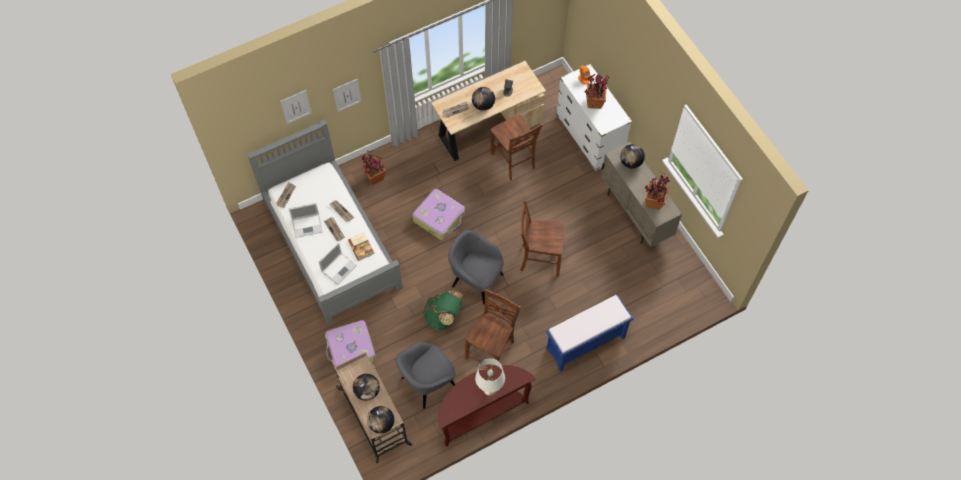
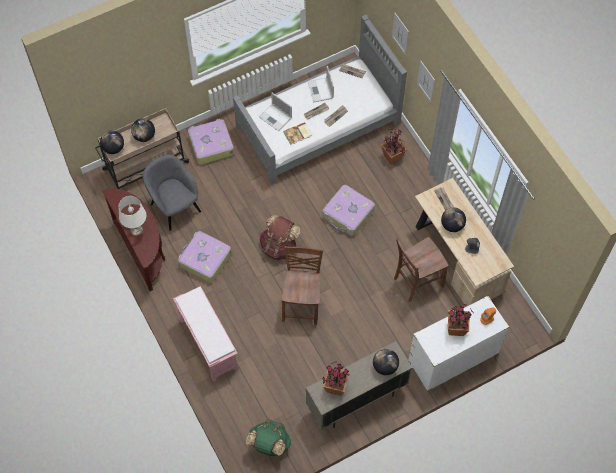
camera: 90 degrees right, 0 degrees up
green backpack [423,290,463,330] -> green backpack moved to [246,420,291,456]
grey armchair [448,230,504,305] -> brown backpack [260,214,300,261]
brown chair [465,289,521,367] -> suitcase [178,231,231,283]
blue bench [546,295,634,372] -> pink bench [173,286,238,382]

